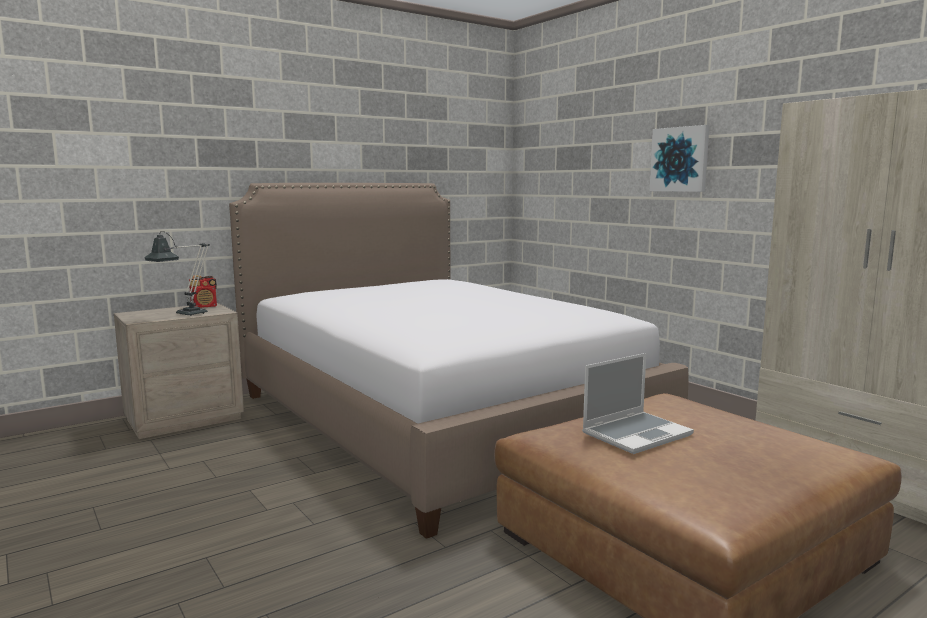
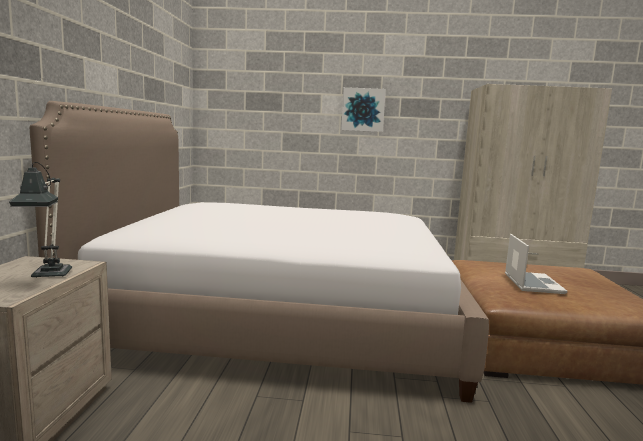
camera: 50 degrees left, 0 degrees up
radio [189,275,217,308] -> none

